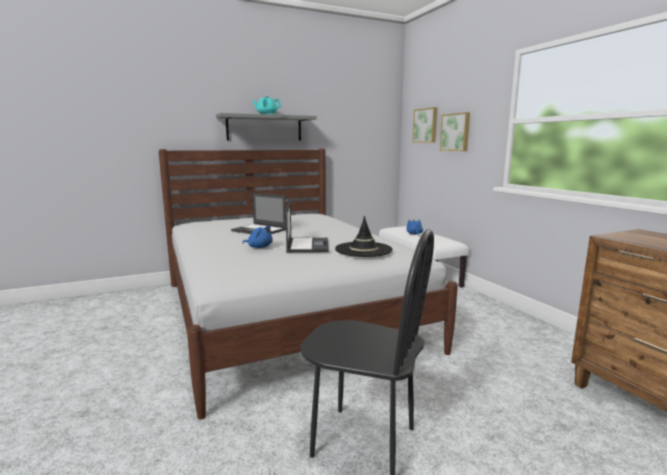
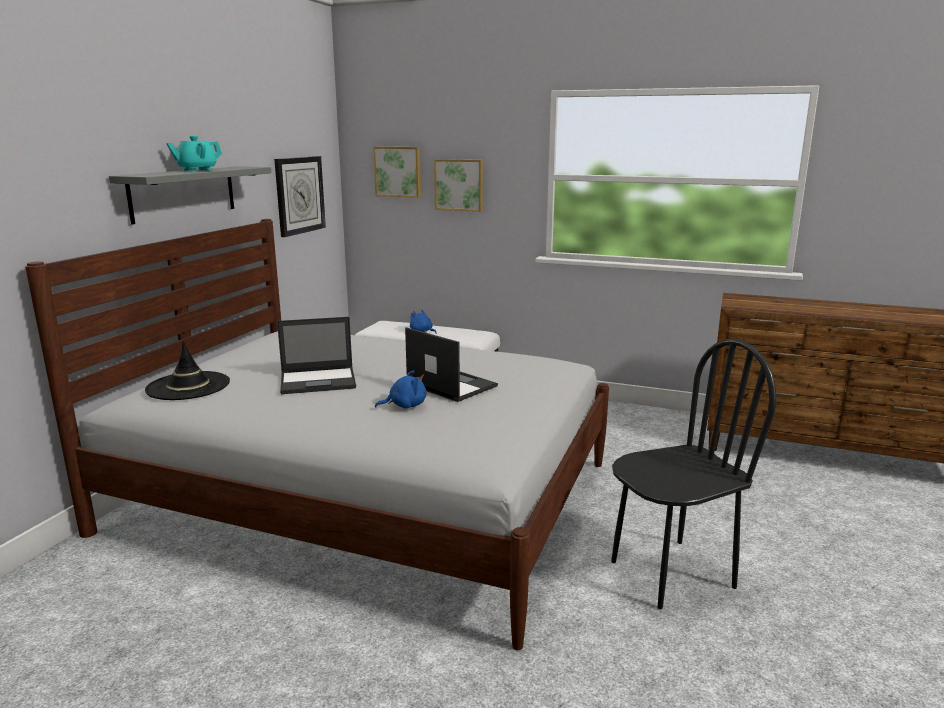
camera: 45 degrees left, 5 degrees up
black hat [335,216,393,257] -> black hat moved to [145,341,230,400]
none -> wall clock [274,156,326,237]

